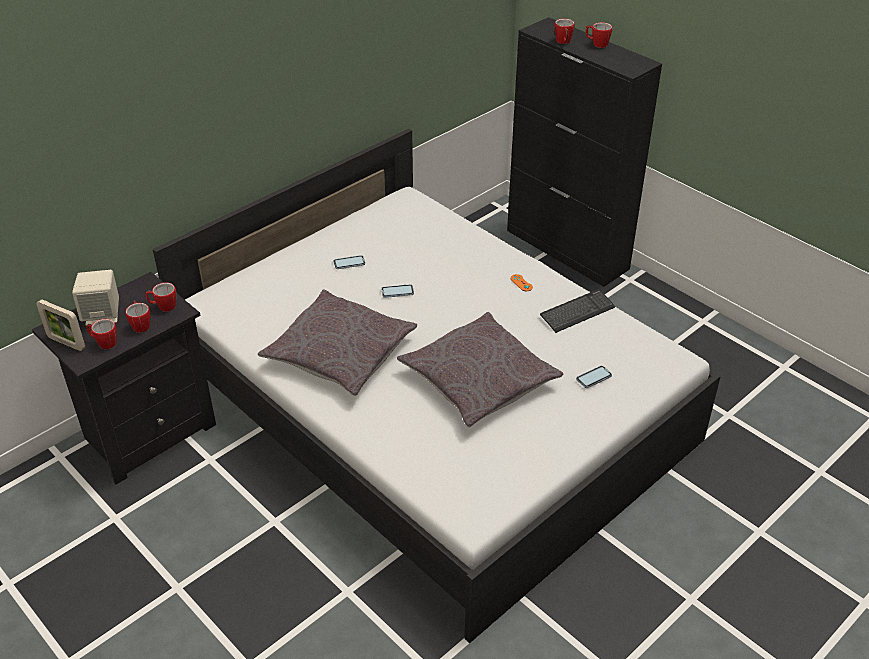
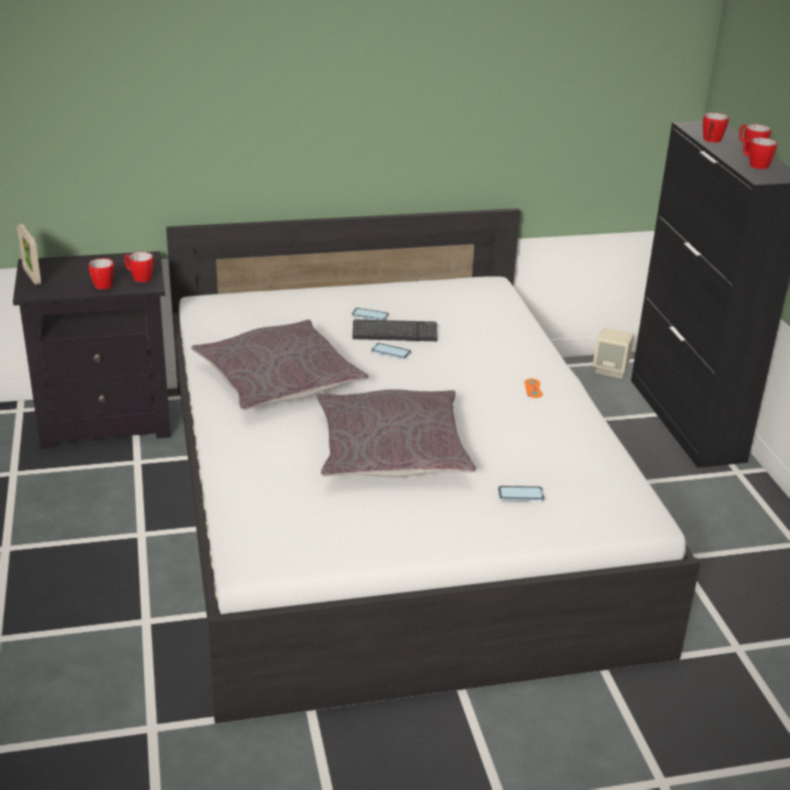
camera: 30 degrees right, 10 degrees down
beige speaker [72,270,119,325] -> beige speaker moved to [593,328,634,379]
mug [86,319,117,349] -> mug moved to [743,138,777,169]
keyboard [540,289,615,333] -> keyboard moved to [352,320,438,341]

